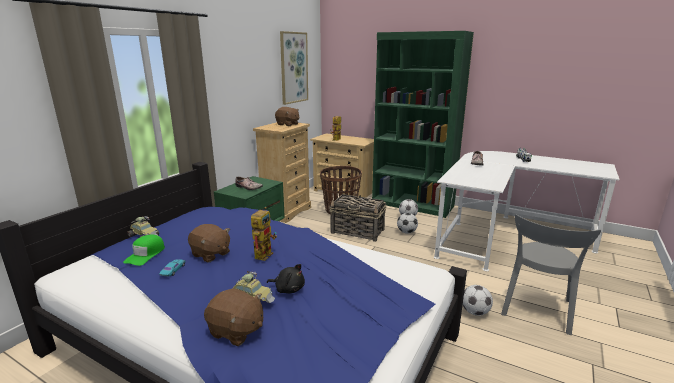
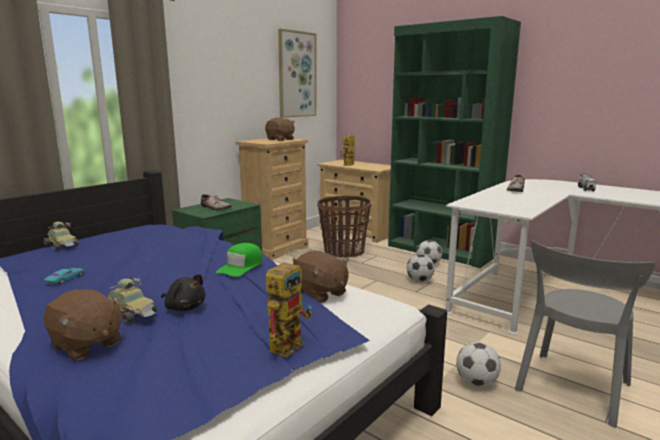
camera: 10 degrees right, 5 degrees down
green cap [123,235,165,266] -> green cap moved to [216,243,263,277]
brown plush toy [188,224,230,263] -> brown plush toy moved to [293,251,349,303]
toy robot [251,207,277,261] -> toy robot moved to [266,258,312,357]
basket [329,194,386,242] -> none

